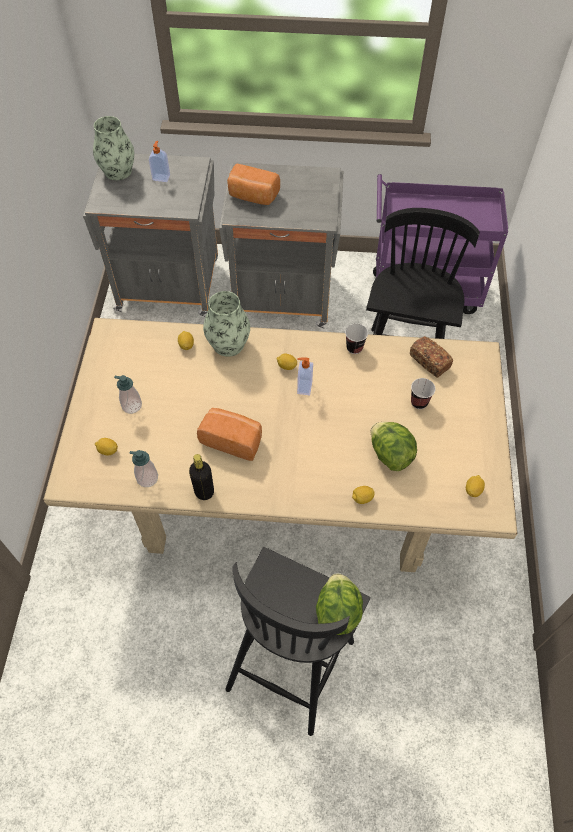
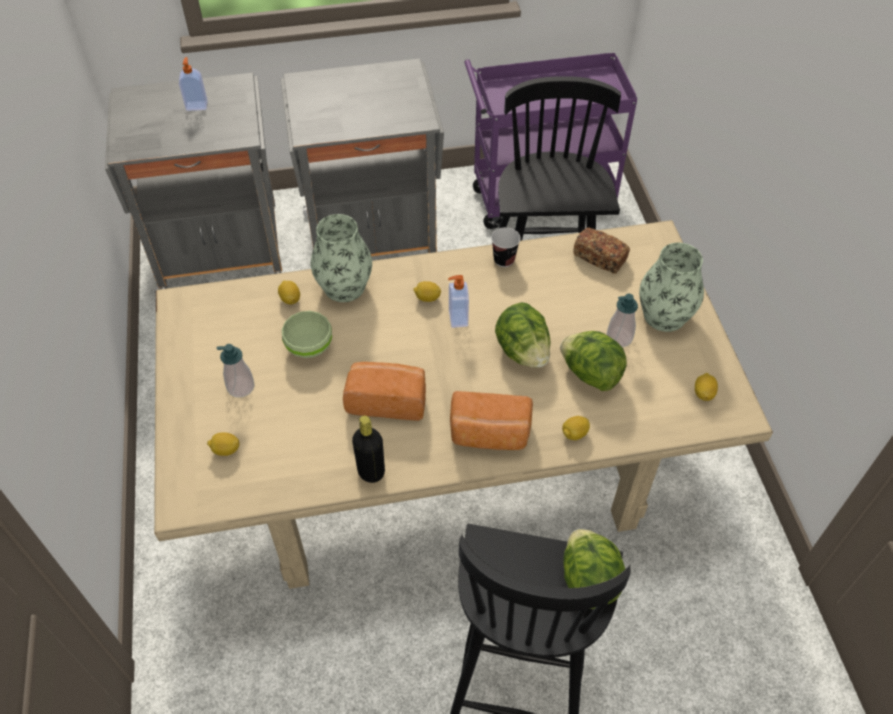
camera: 15 degrees left, 5 degrees down
vase [93,116,134,180] -> vase moved to [639,243,704,332]
soap dispenser [130,450,158,487] -> soap dispenser moved to [606,294,638,347]
bread [227,164,280,205] -> bread moved to [450,391,533,450]
cup [411,378,436,409] -> none
none -> green bowl [282,311,332,358]
none -> lettuce [495,302,551,368]

